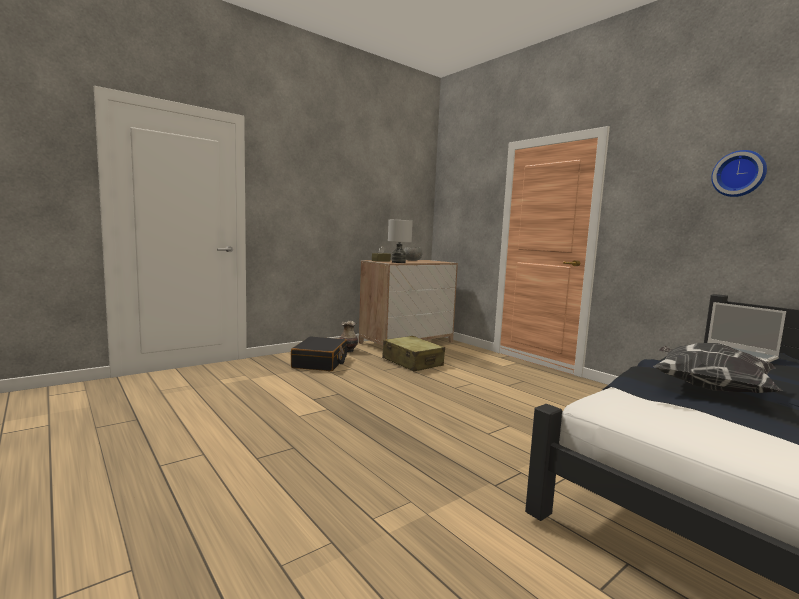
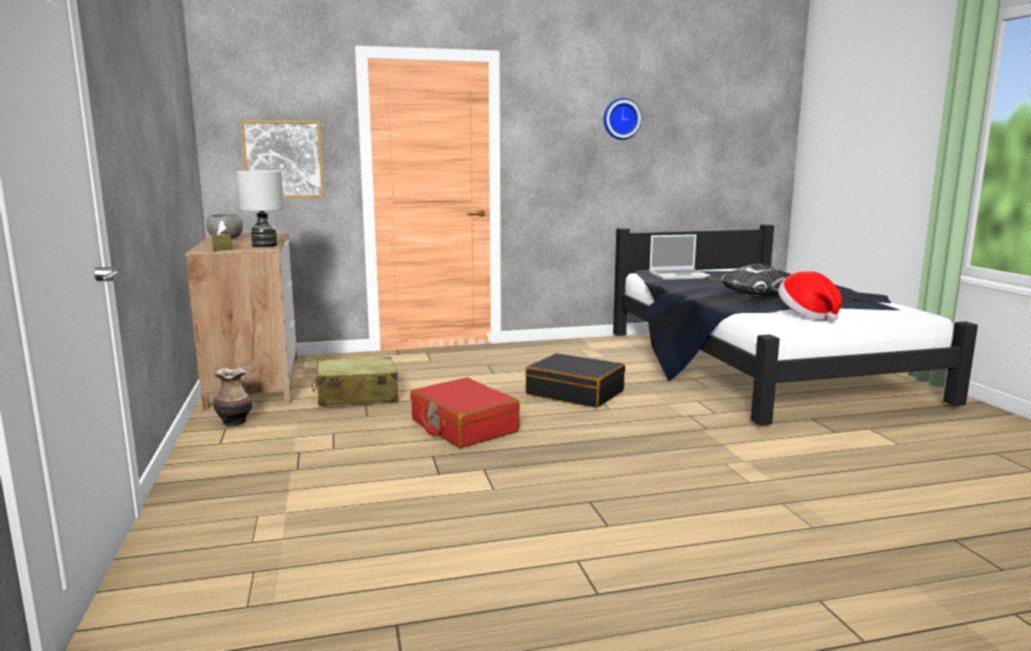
camera: 65 degrees left, 5 degrees up
black suitcase [291,336,347,371] -> black suitcase moved to [525,353,625,408]
none -> picture [240,120,325,198]
none -> red suitcase [410,377,520,448]
none -> hat [778,271,842,321]

